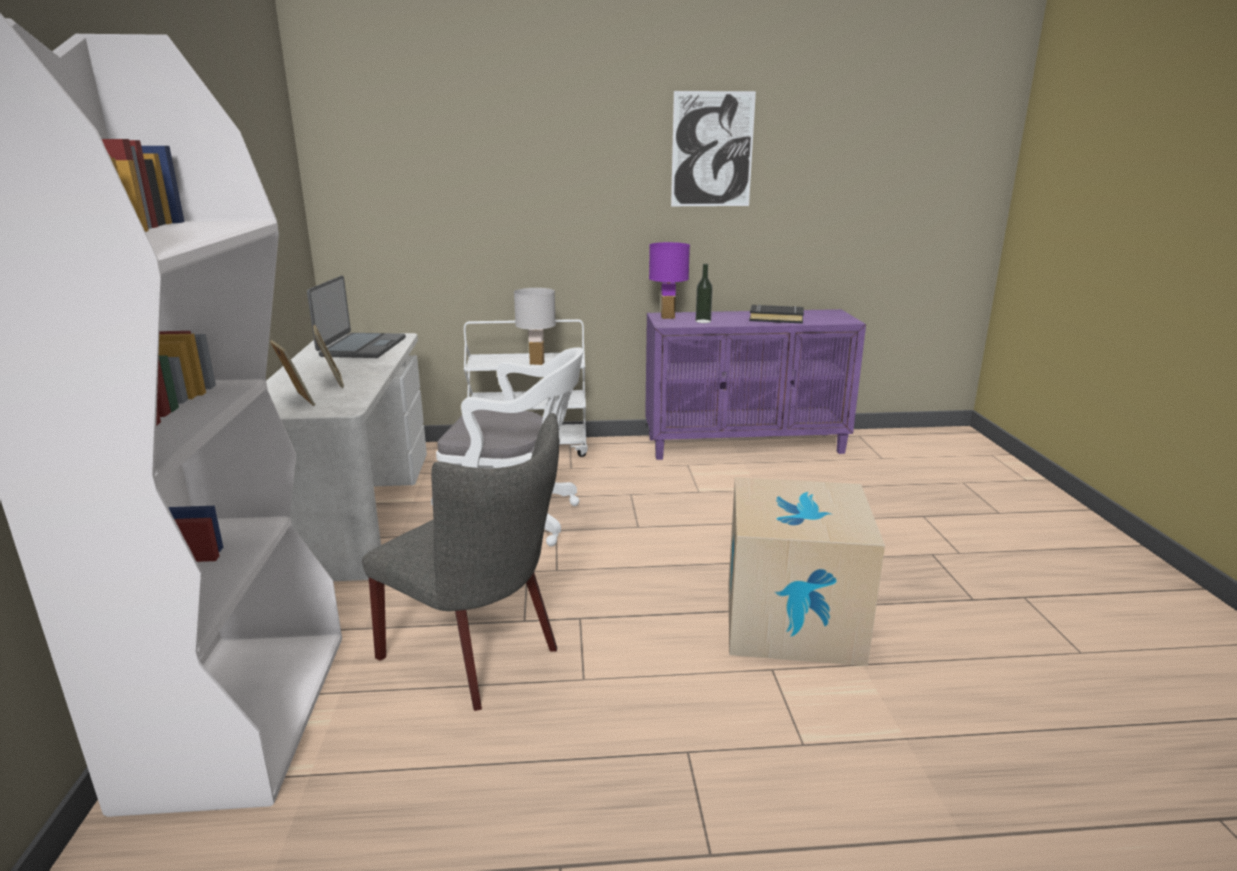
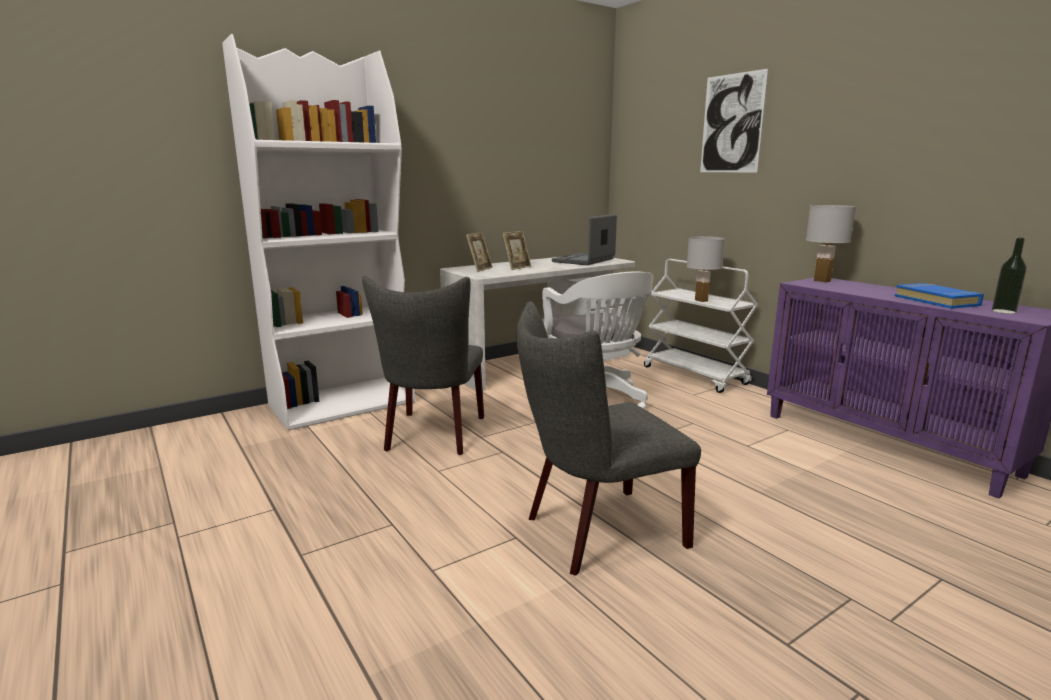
camera: 60 degrees right, 5 degrees down
laptop [307,275,406,358] -> laptop turned 150 degrees clockwise [552,214,617,265]
purple table lamp [649,242,690,319] -> white table lamp [806,205,856,282]
picture [671,91,756,206] -> picture moved to [700,69,768,172]
bottle [696,264,713,323] -> bottle moved to [992,238,1027,314]
cardboard box [729,477,885,666] -> grey chair [517,301,701,576]
black book [749,304,804,324] -> blue book [895,283,984,309]

